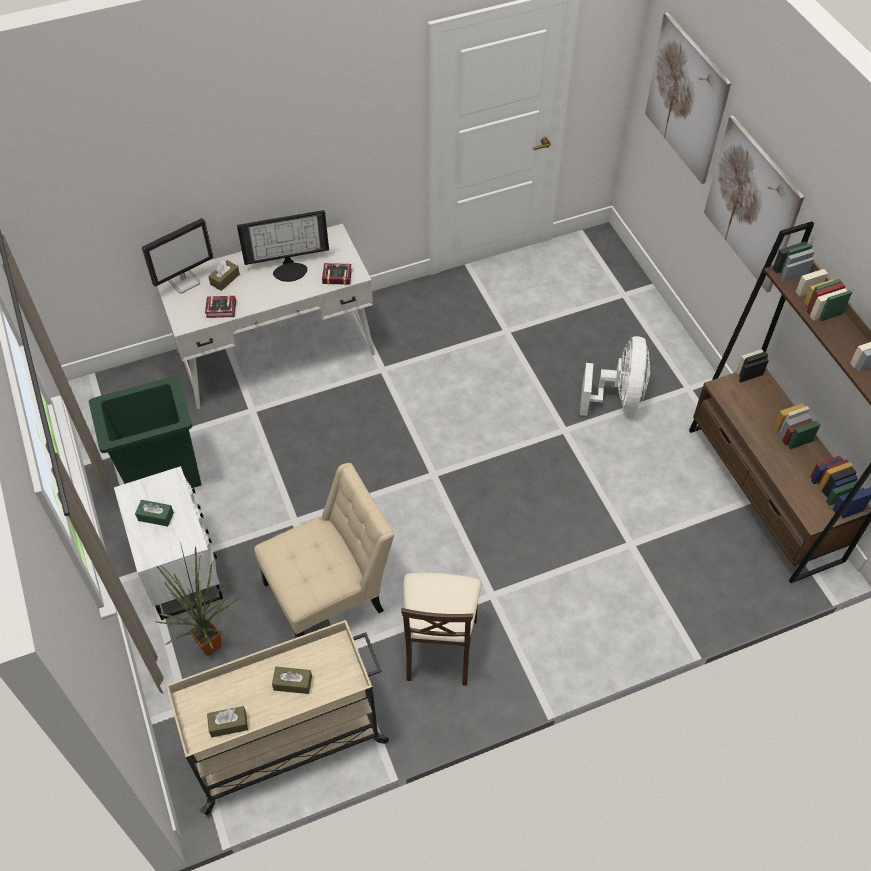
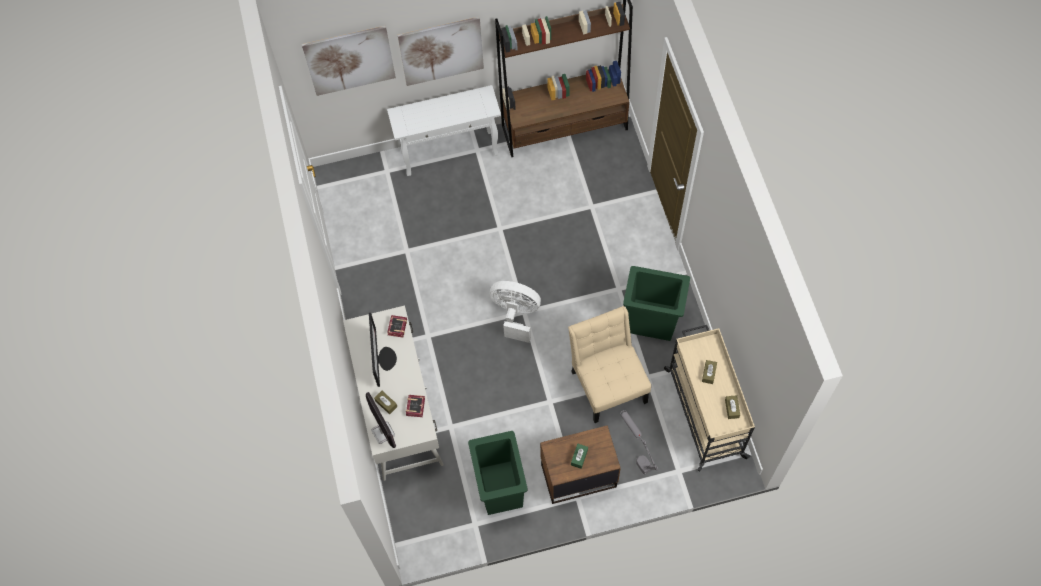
camera: 80 degrees left, 10 degrees up
white nightstand [114,466,223,620] -> brown nightstand [540,425,621,504]
potted plant [155,542,239,656] -> grey table lamp [620,410,658,475]
beige chair [401,573,481,686] -> green trash can [623,266,690,341]
white fan [580,336,650,416] -> white fan moved to [489,281,541,343]
none -> white console table [387,85,501,176]

